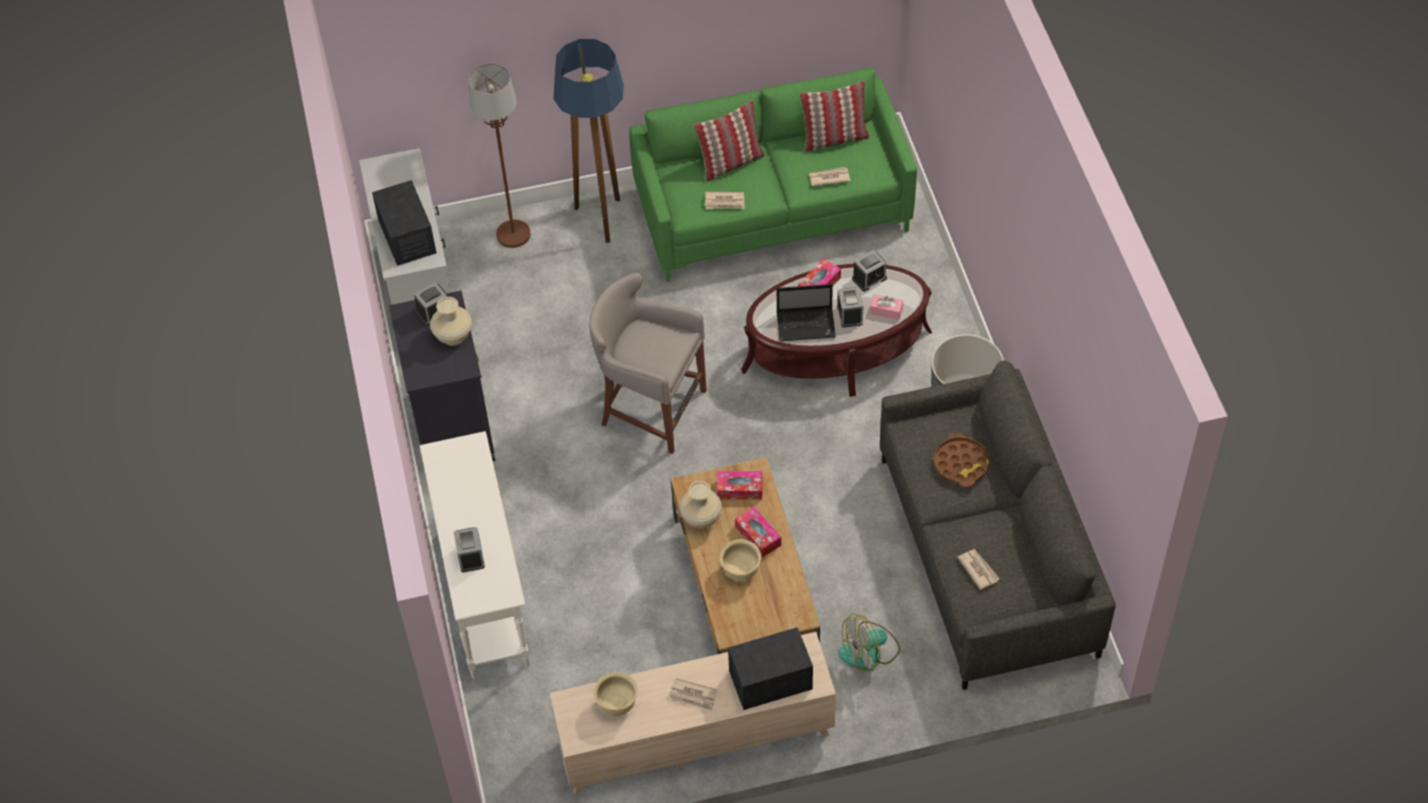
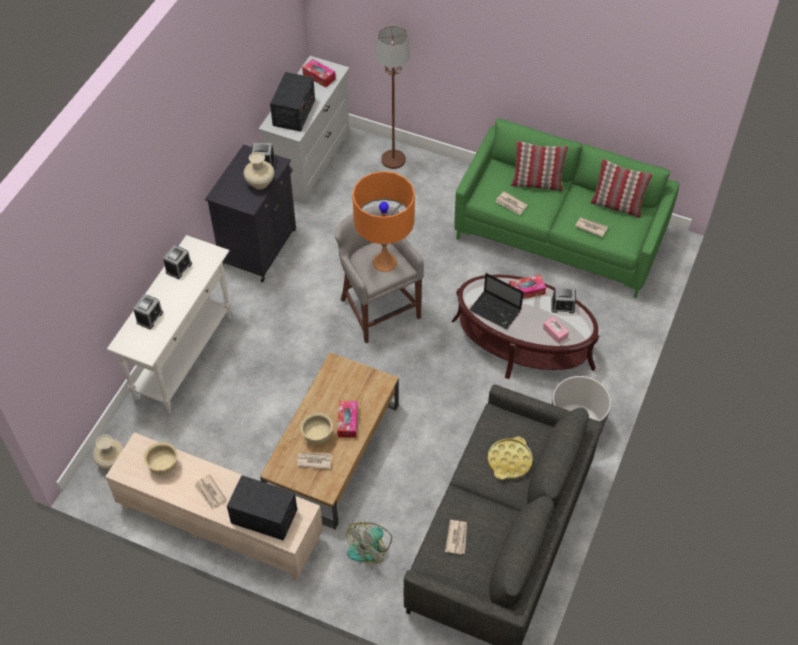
camera: 35 degrees right, 0 degrees up
floor lamp [553,39,624,243] -> none
beige vase [679,481,722,528] -> beige vase moved to [92,435,124,470]
tissue box [717,471,763,499] -> tissue box moved to [302,59,336,88]
alarm clock [837,287,864,328] -> alarm clock moved to [163,245,192,279]
fan [838,613,900,672] -> fan turned 60 degrees counterclockwise [347,522,392,564]
brown tray [934,433,990,487] -> yellow tray [488,437,533,480]
none -> newspaper [297,453,332,469]
none -> orange table lamp [352,171,415,272]

